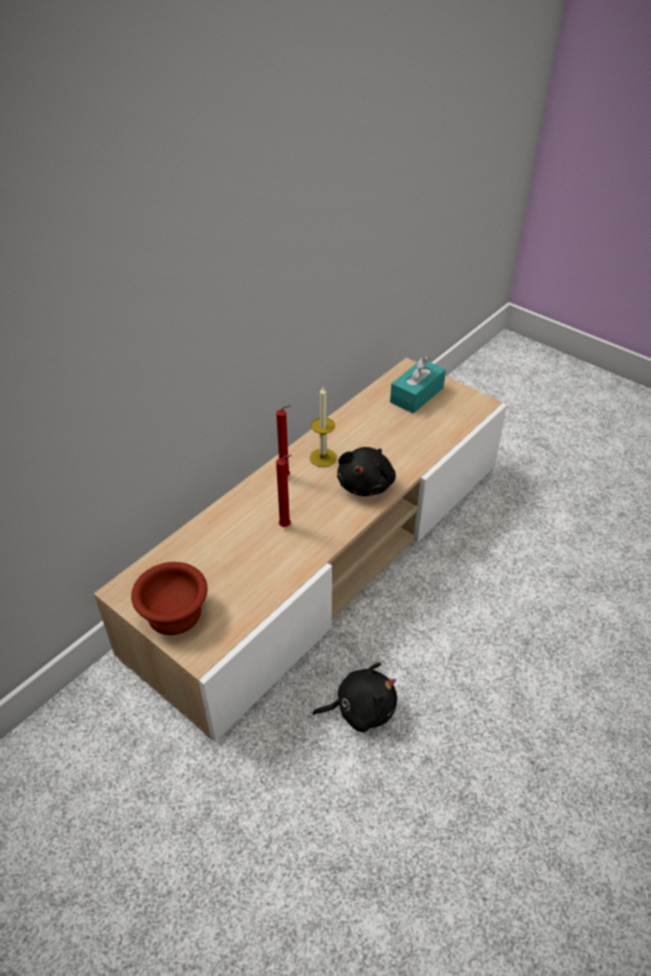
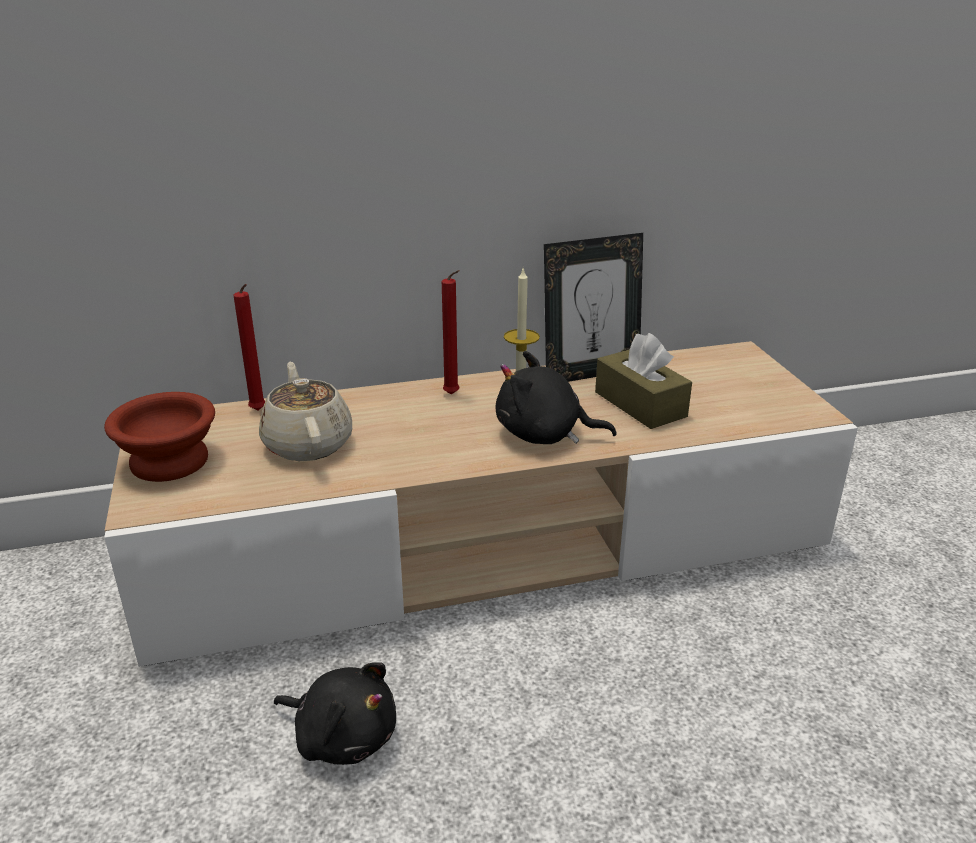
camera: 35 degrees right, 15 degrees down
red candle [276,455,292,527] -> red candle moved to [233,284,265,410]
black plush toy [337,447,396,496] -> black plush toy turned 45 degrees clockwise [496,351,616,444]
turquoise tissue box [390,356,446,414] -> none
none -> beige teapot [259,362,352,461]
none -> picture frame [544,233,643,382]
none -> brown tissue box [595,333,692,429]

